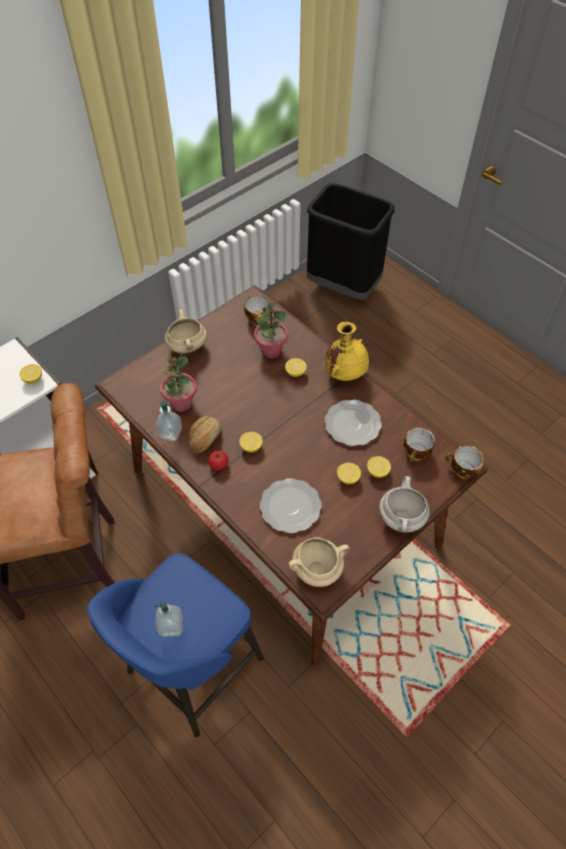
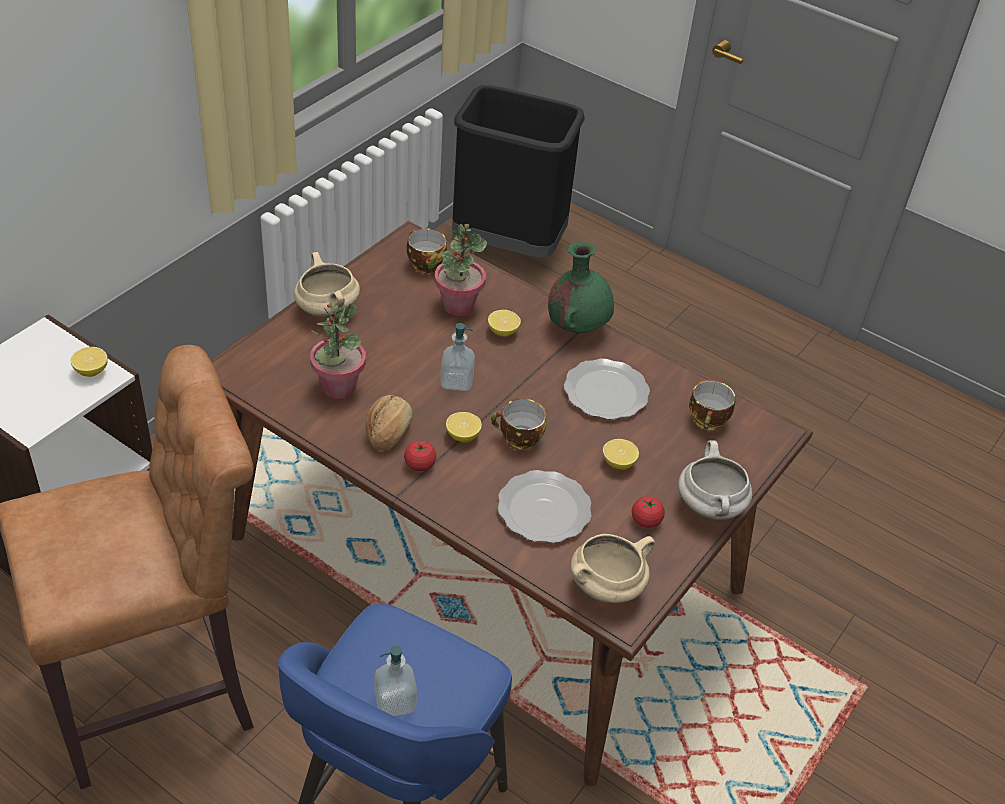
camera: 15 degrees left, 10 degrees down
soap dispenser [156,401,182,441] -> soap dispenser moved to [440,323,475,391]
yellow vase [325,322,369,381] -> green vase [548,242,614,333]
lemon [367,456,391,478] -> none
cup [445,445,484,479] -> cup moved to [491,399,547,450]
none -> tomato [632,496,665,528]

